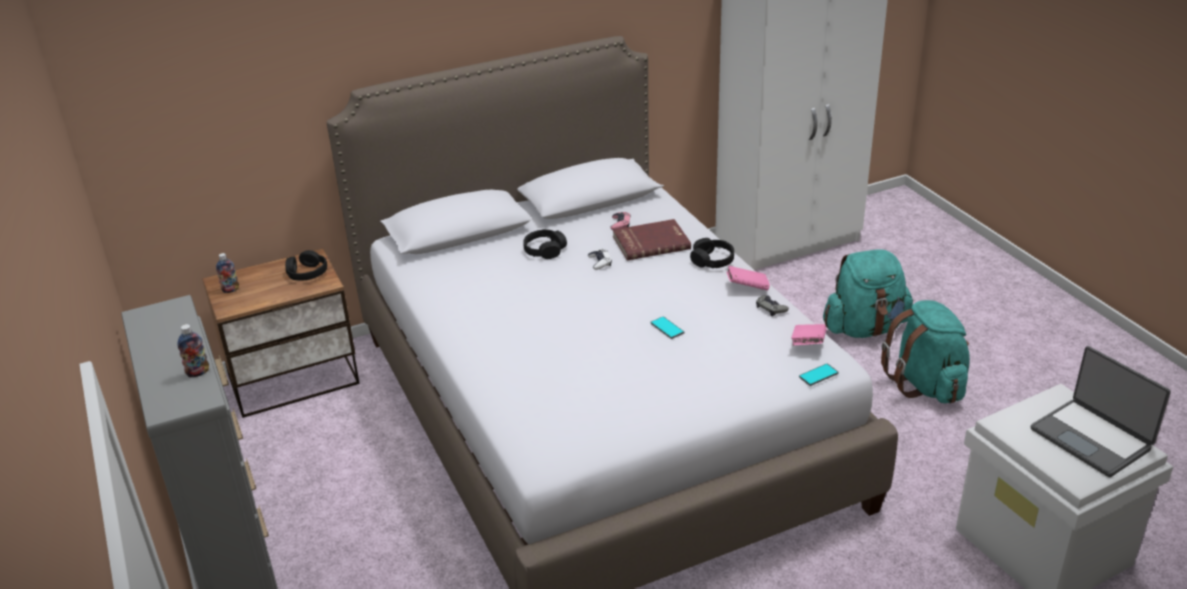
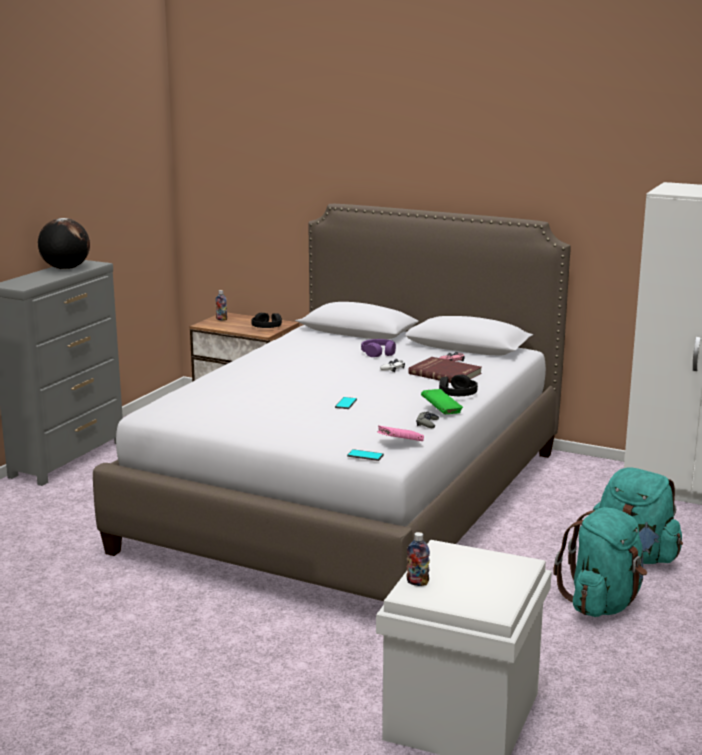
camera: 50 degrees right, 15 degrees down
bottle [177,324,209,378] -> bottle moved to [406,532,430,586]
black headphones [523,229,567,259] -> purple headphones [361,339,396,357]
pink book [726,266,770,291] -> green book [421,389,463,414]
laptop [1031,346,1171,477] -> none
none -> globe [38,218,90,270]

